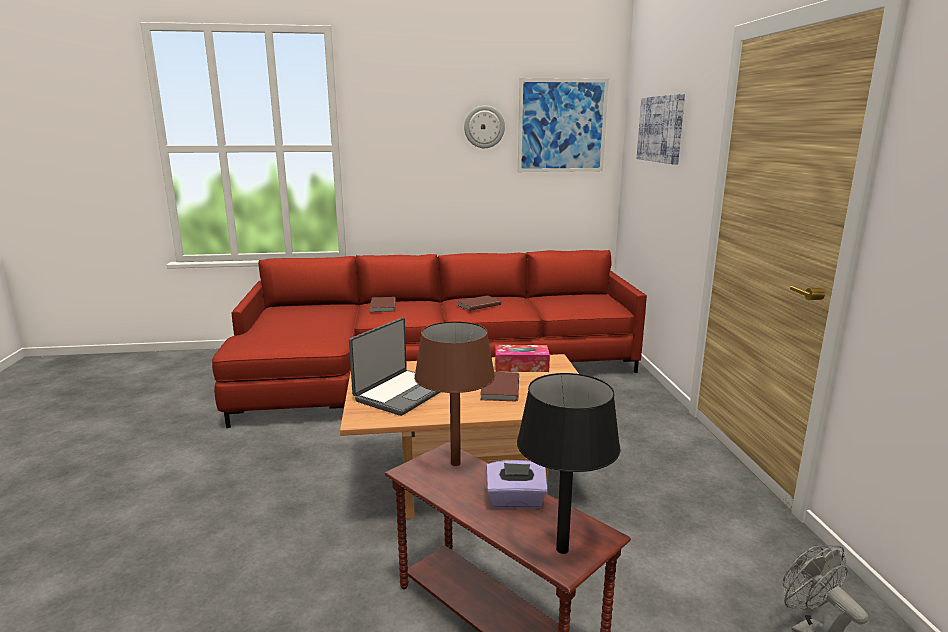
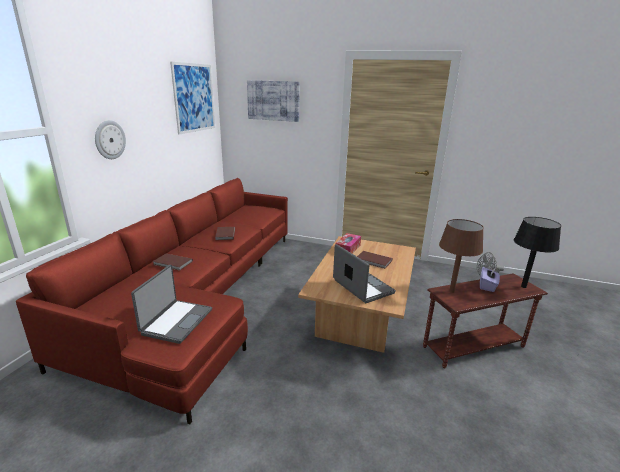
camera: 65 degrees left, 5 degrees up
wall clock [464,105,505,148] -> wall clock moved to [95,120,126,159]
none -> laptop [131,265,212,344]

